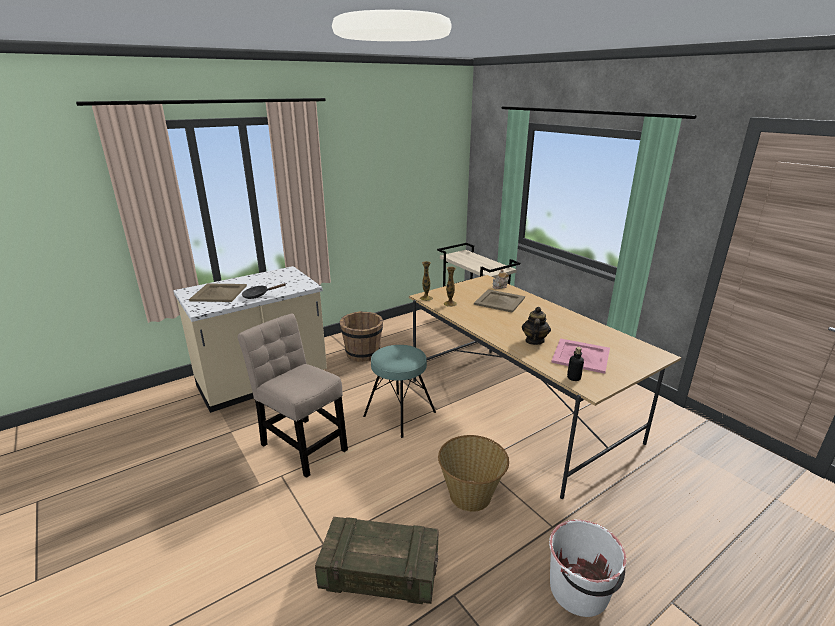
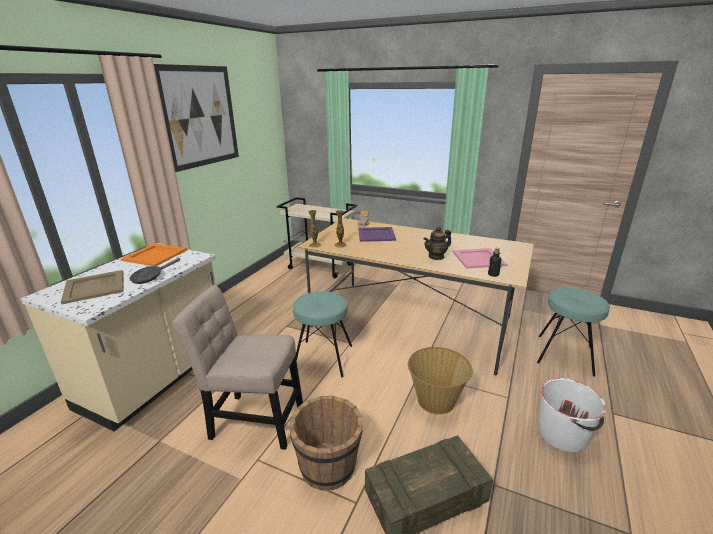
camera: 30 degrees left, 0 degrees up
brown bucket [340,311,383,362] -> brown bucket moved to [289,396,363,491]
beige tray [474,289,525,313] -> purple tray [358,227,396,242]
teapot [522,307,551,345] -> teapot turned 105 degrees counterclockwise [424,227,451,260]
none -> orange tray [121,243,187,266]
none -> picture [154,64,239,172]
none -> turquoise stool [537,288,610,377]

